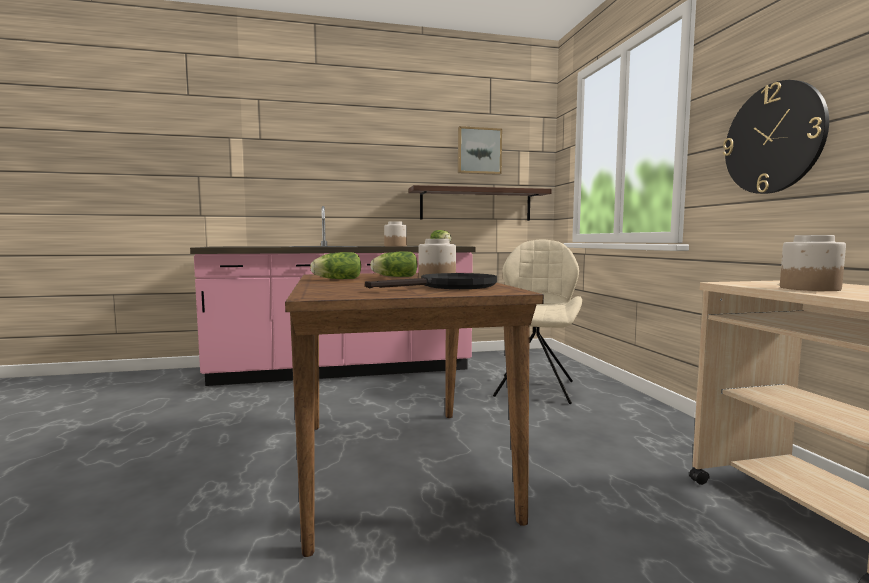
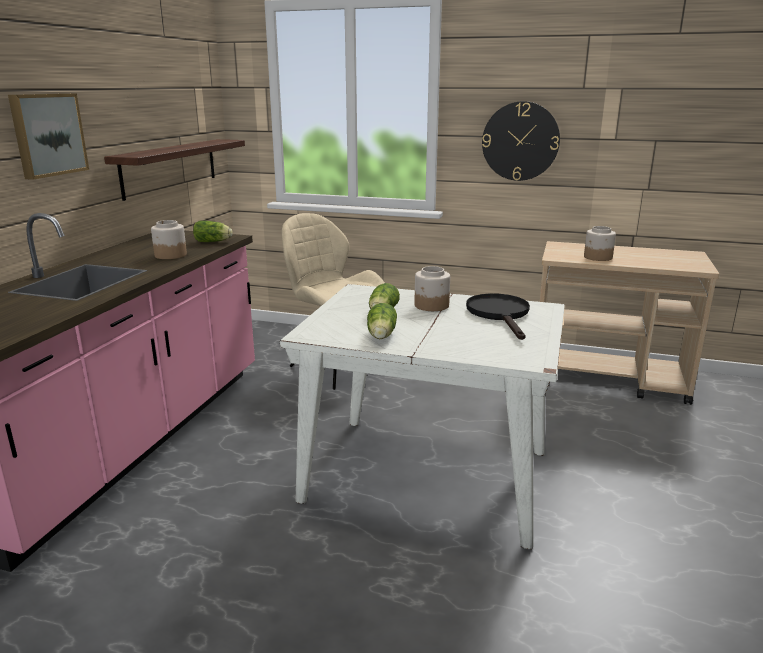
camera: 60 degrees left, 15 degrees up
brown dining table [285,273,544,557] -> white dining table [280,284,565,549]
picture [458,126,502,175] -> picture moved to [8,93,89,180]

